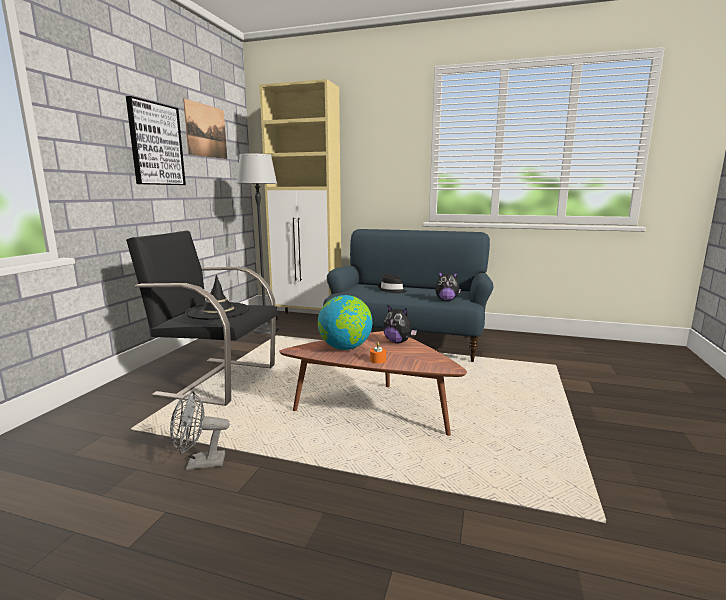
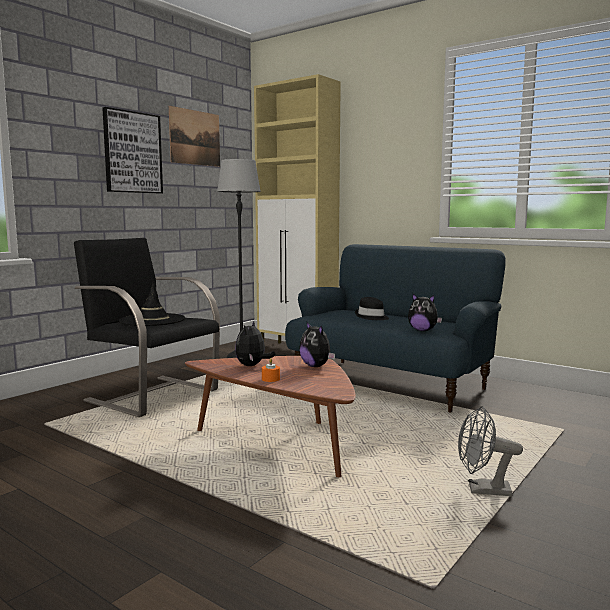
camera: 20 degrees right, 5 degrees down
grey fan [170,391,230,470] -> grey fan moved to [458,406,523,497]
globe [318,295,372,350] -> plush toy [235,320,276,366]

